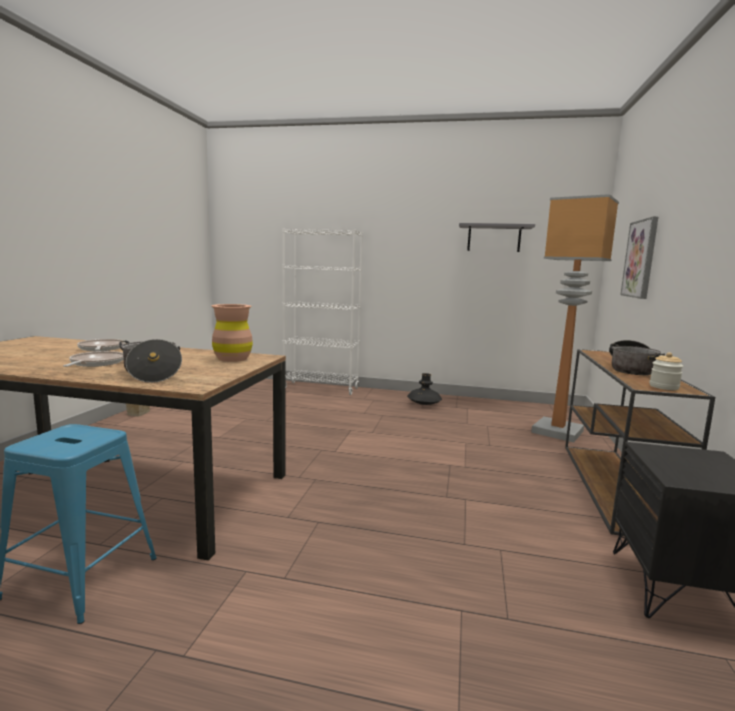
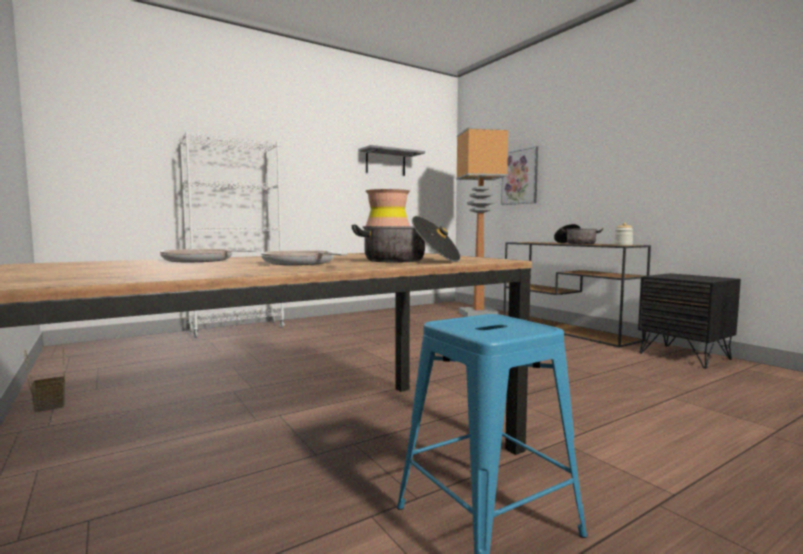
camera: 45 degrees left, 5 degrees down
black vase [407,373,442,405] -> none

